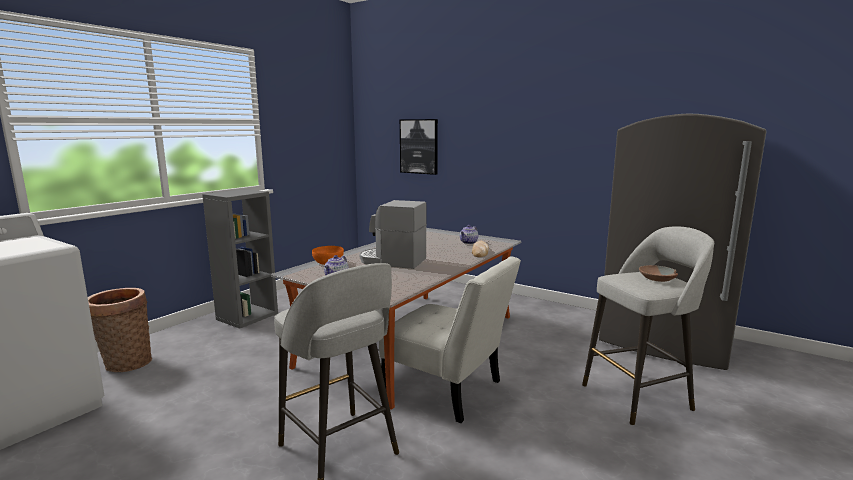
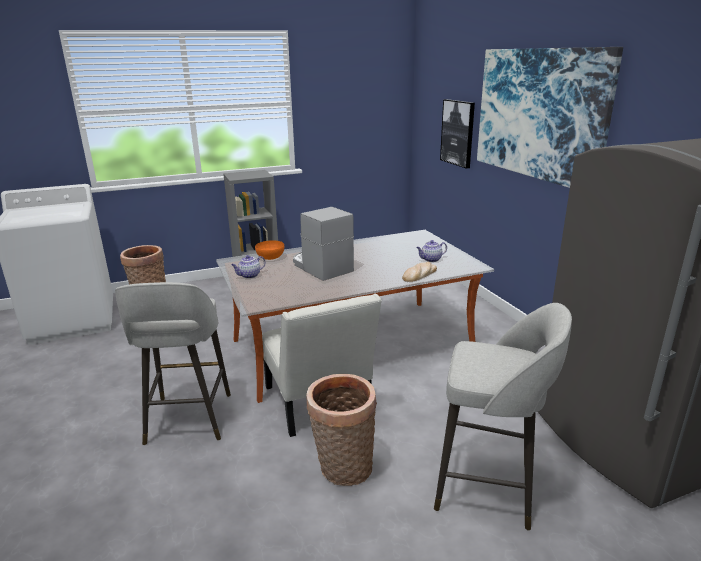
camera: 35 degrees right, 10 degrees up
brown bowl [639,265,678,282] -> none
none -> basket [306,374,377,486]
none -> picture [477,47,623,188]

